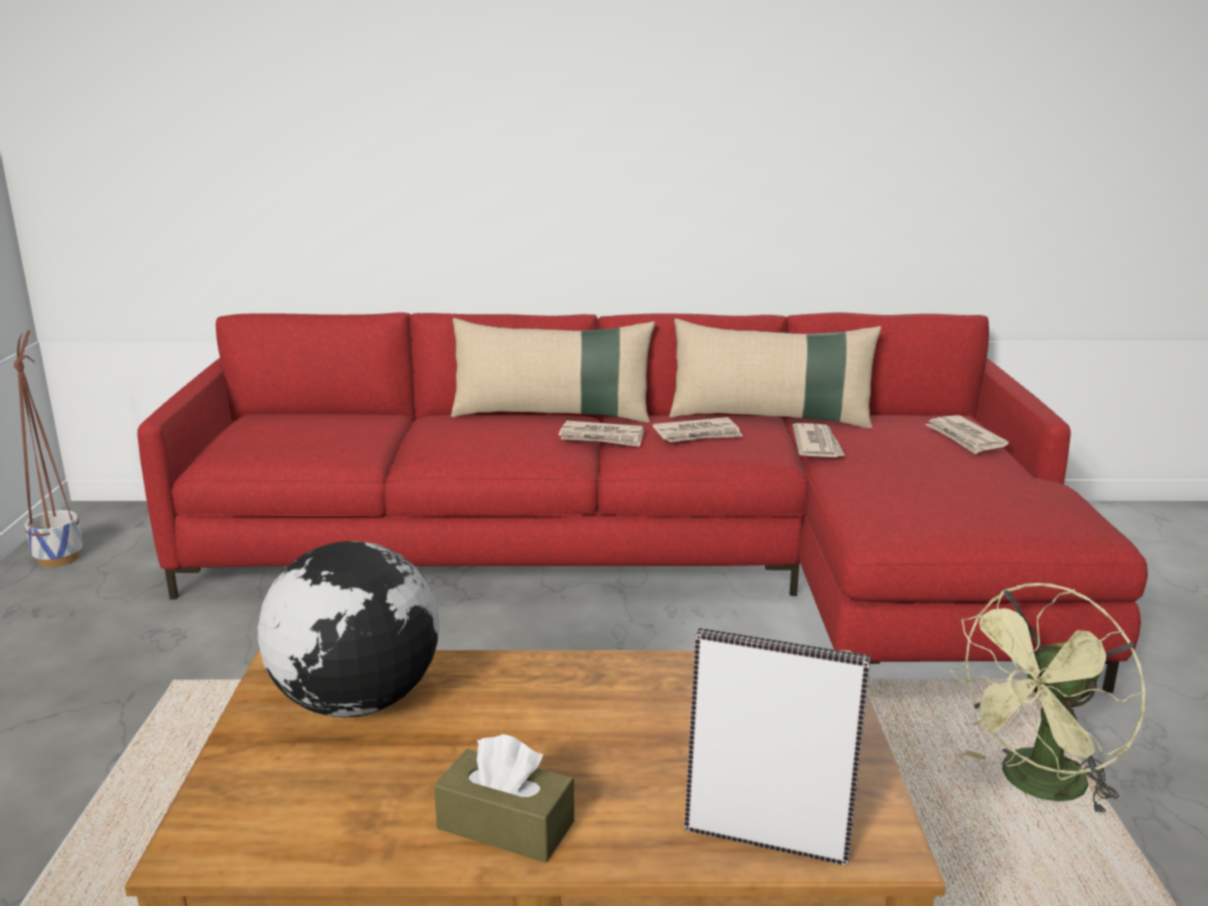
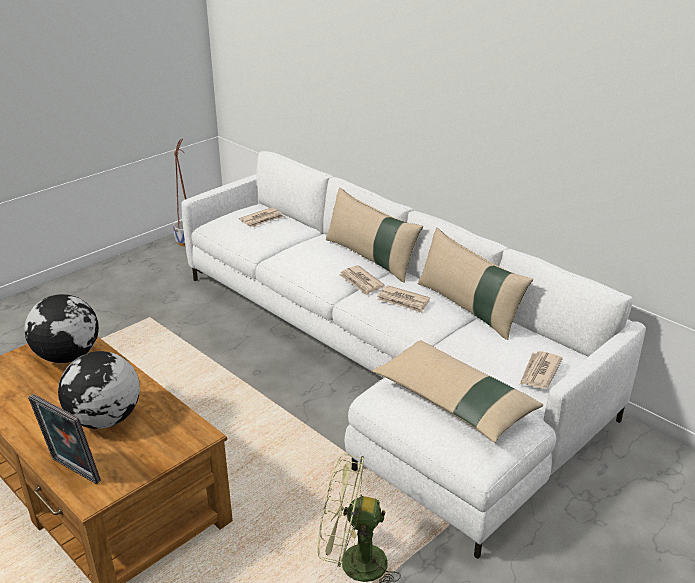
camera: 45 degrees right, 10 degrees up
red sofa [137,312,1148,693] -> white sofa [181,151,646,559]
brown tissue box [434,734,574,863] -> none
picture frame [684,628,871,866] -> picture frame turned 150 degrees clockwise [28,394,101,484]
newspaper [792,423,845,457] -> newspaper moved to [239,207,284,227]
none -> globe [58,351,140,429]
none -> beige pillow [373,340,543,443]

